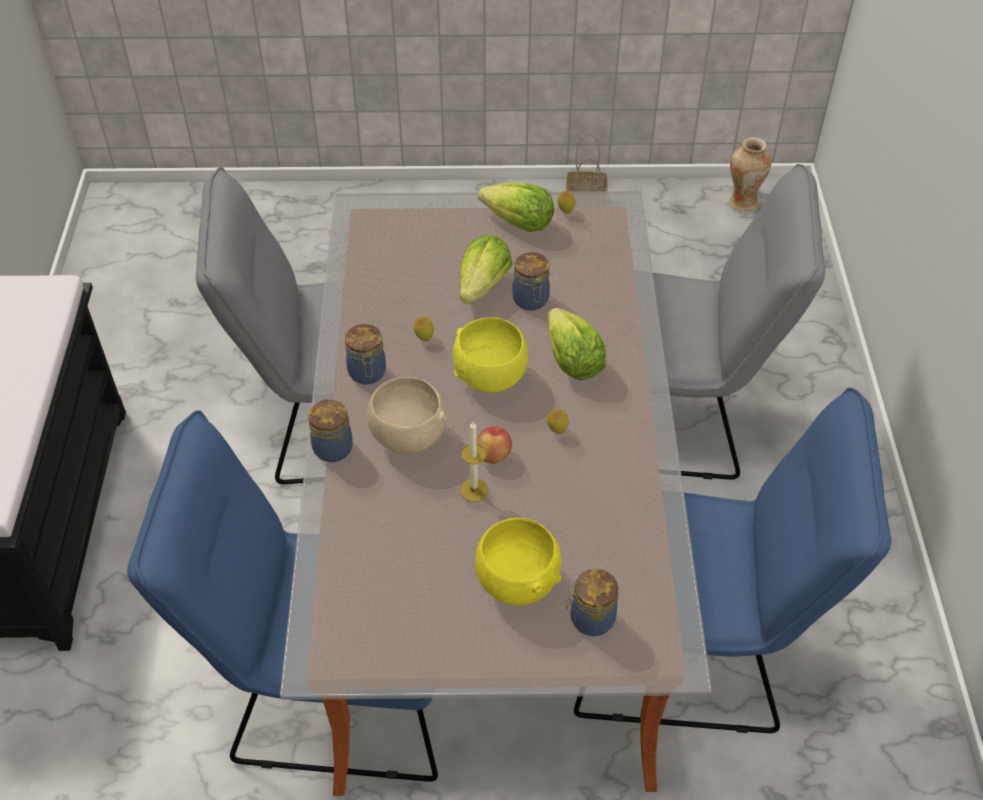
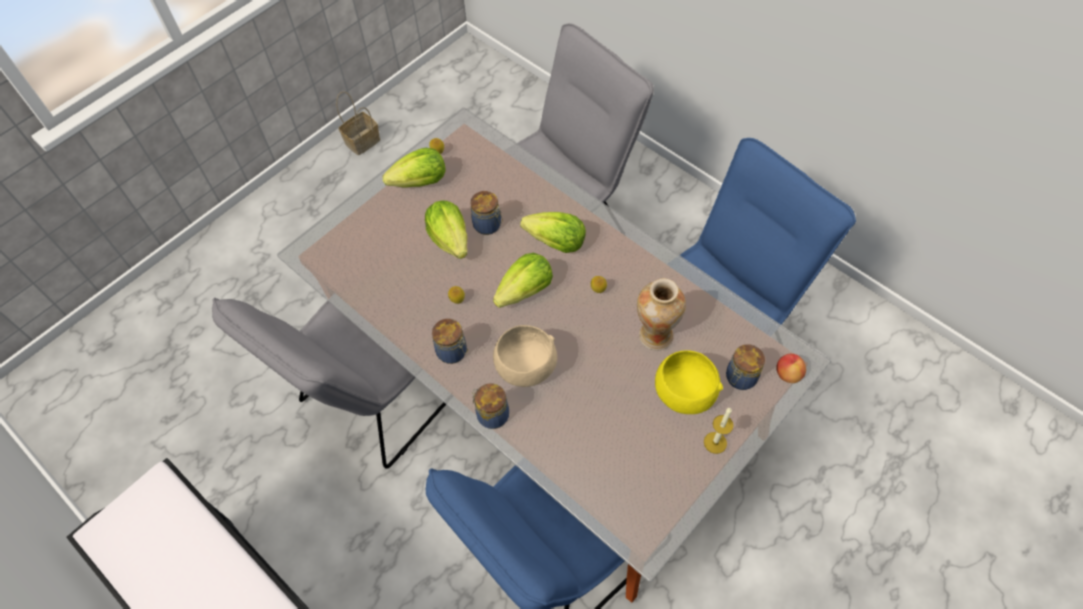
camera: 45 degrees left, 10 degrees up
yellow bowl [453,317,528,393] -> lettuce [493,253,553,308]
candle [460,422,489,502] -> candle moved to [704,408,734,454]
apple [477,427,512,464] -> apple moved to [776,354,806,383]
vase [728,137,772,214] -> vase moved to [637,278,686,351]

